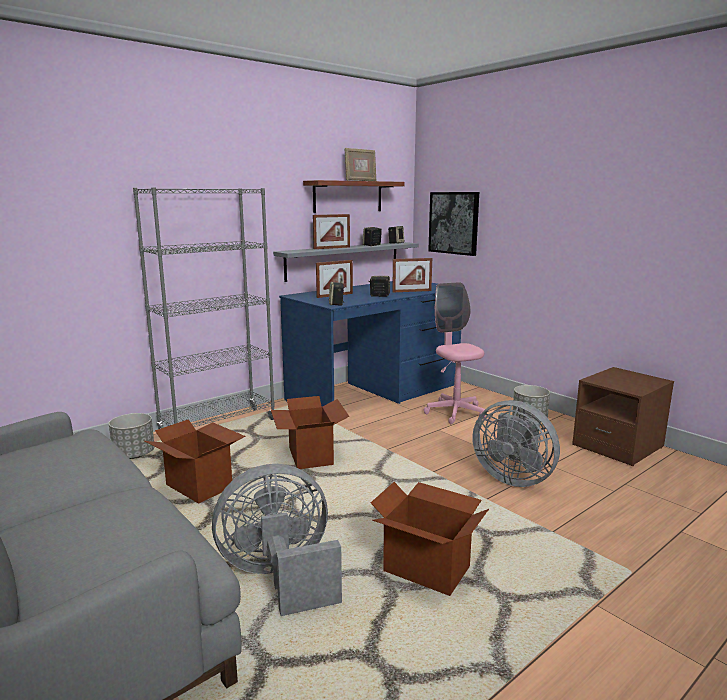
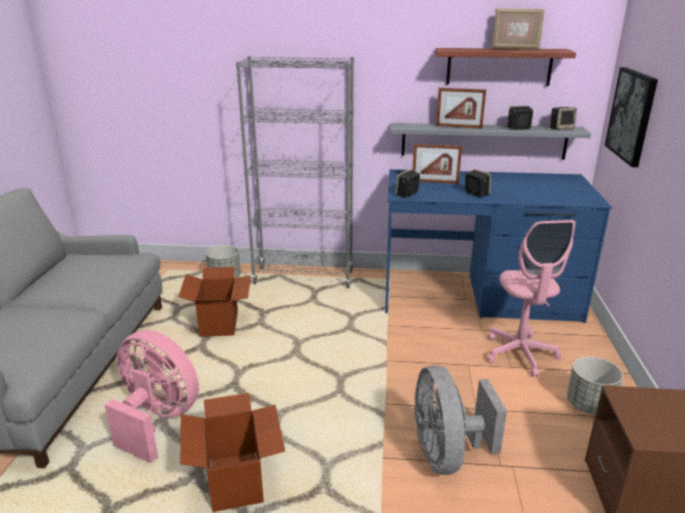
camera: 45 degrees right, 10 degrees up
grey fan [212,464,342,616] -> pink fan [105,330,199,463]
cardboard box [271,396,349,469] -> none
picture frame [392,258,432,292] -> none
pink office chair [424,282,485,424] -> pink office chair turned 150 degrees clockwise [486,220,575,377]

